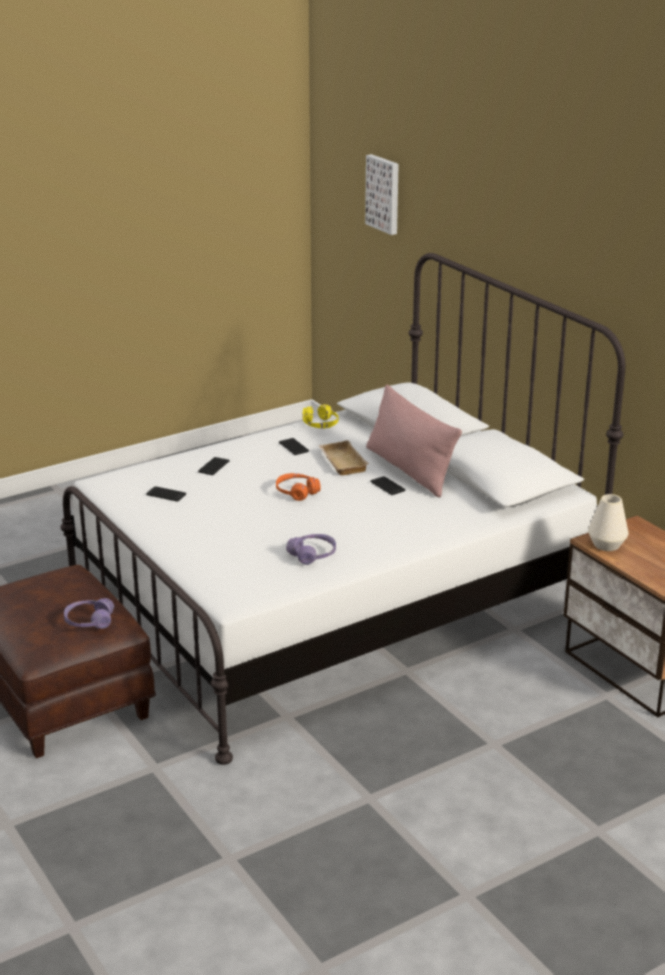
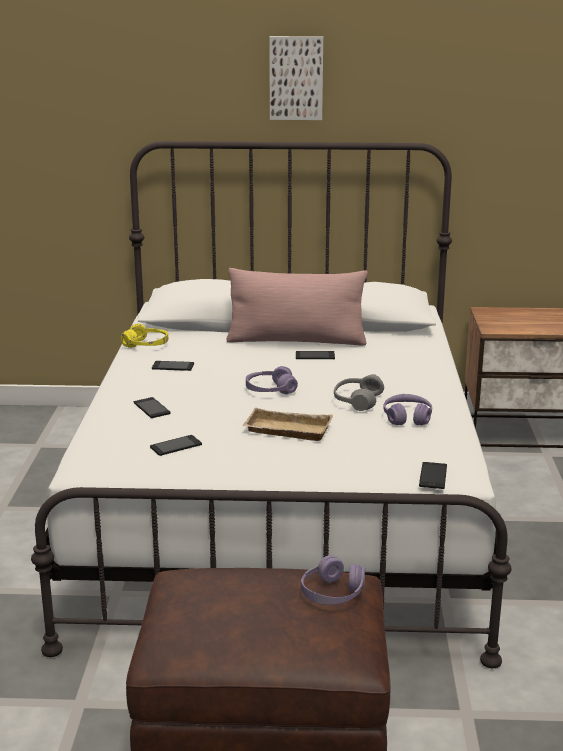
camera: 55 degrees left, 5 degrees down
orange headphones [276,473,321,501] -> purple headphones [246,366,298,394]
beige tray [318,440,369,475] -> beige tray moved to [242,408,333,441]
picture [365,154,399,235] -> picture moved to [269,36,323,120]
white vase [588,494,628,551] -> none
none -> grey headphones [334,374,384,411]
none -> phone [419,462,447,489]

